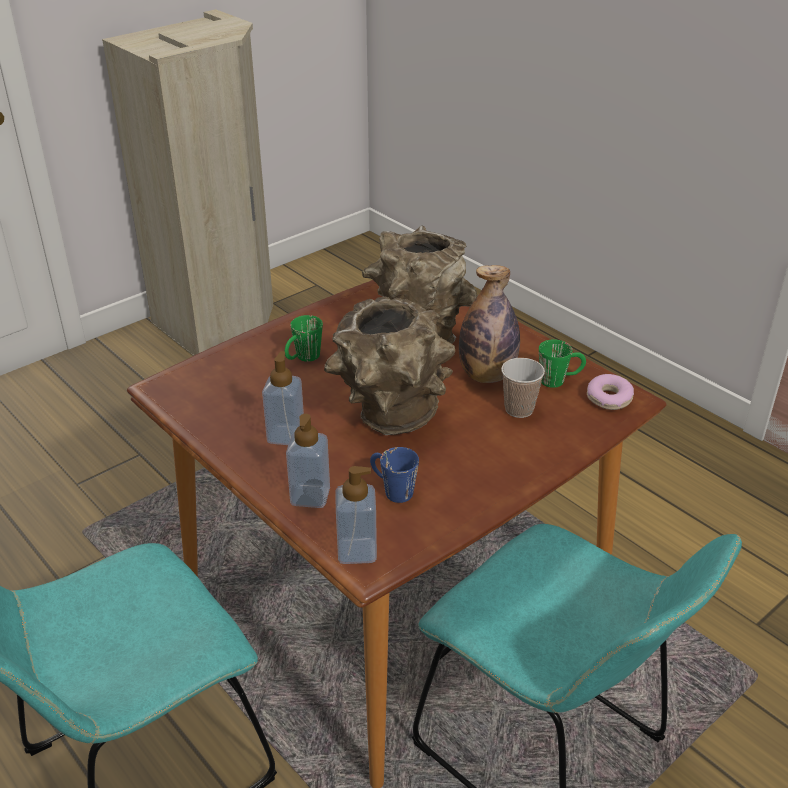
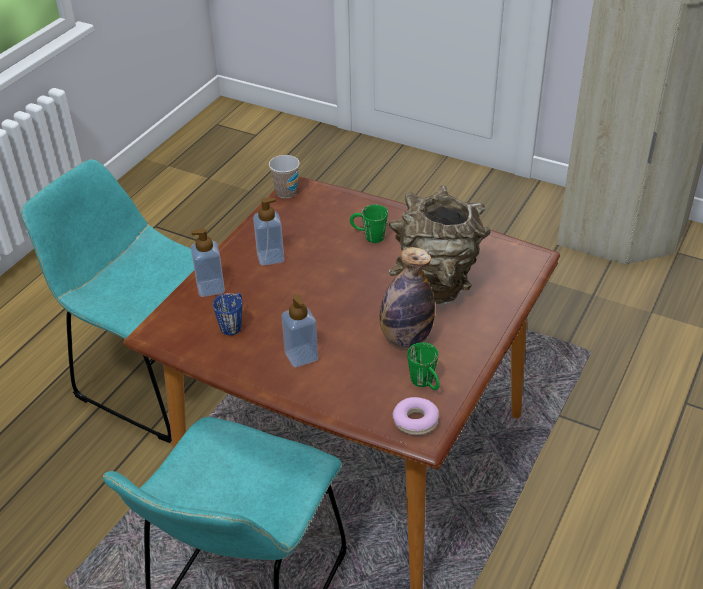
camera: 70 degrees right, 5 degrees up
brown vase [324,297,455,435] -> none
soap dispenser [335,466,377,564] -> soap dispenser moved to [281,295,318,367]
cup [501,358,545,418] -> cup moved to [269,155,300,198]

